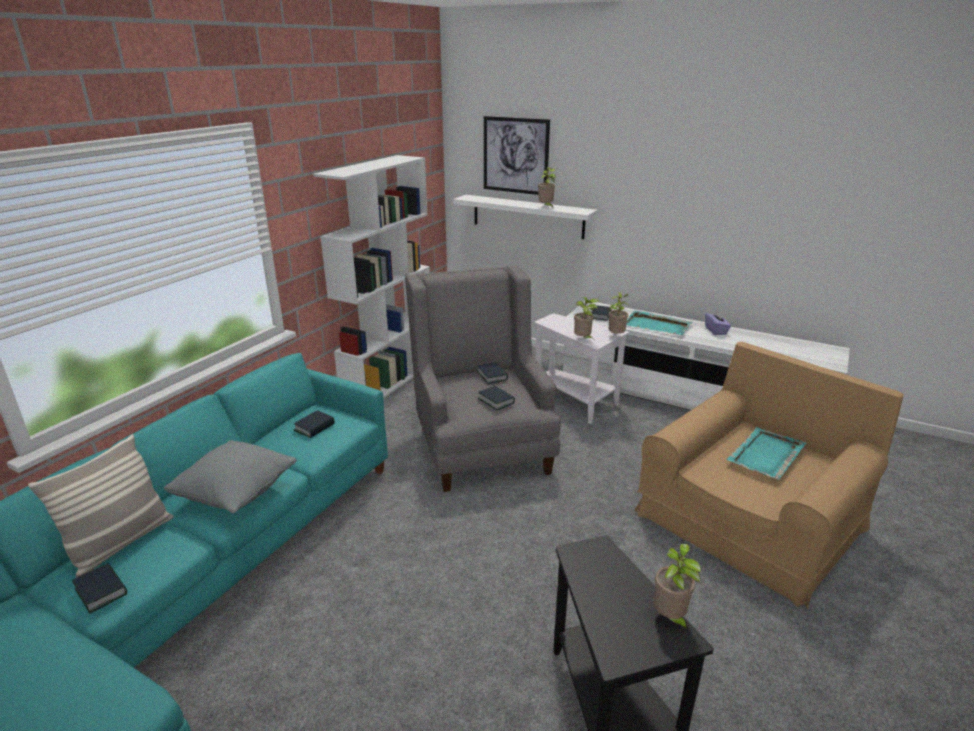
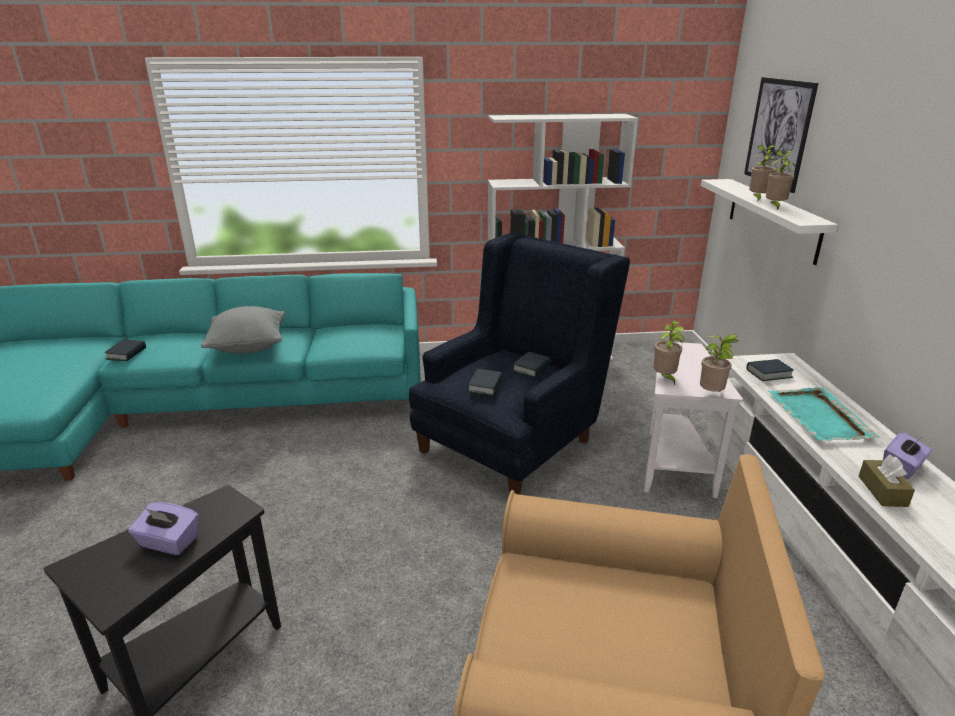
camera: 55 degrees right, 0 degrees up
pillow [28,434,174,578] -> none
book [294,410,335,438] -> none
grey armchair [405,265,561,492] -> blue armchair [409,232,630,495]
potted plant [654,544,701,632] -> potted plant moved to [749,145,778,202]
turquoise tray [726,427,806,480] -> none
none -> purple tissue box [128,502,199,555]
none -> brown tissue box [859,455,915,507]

